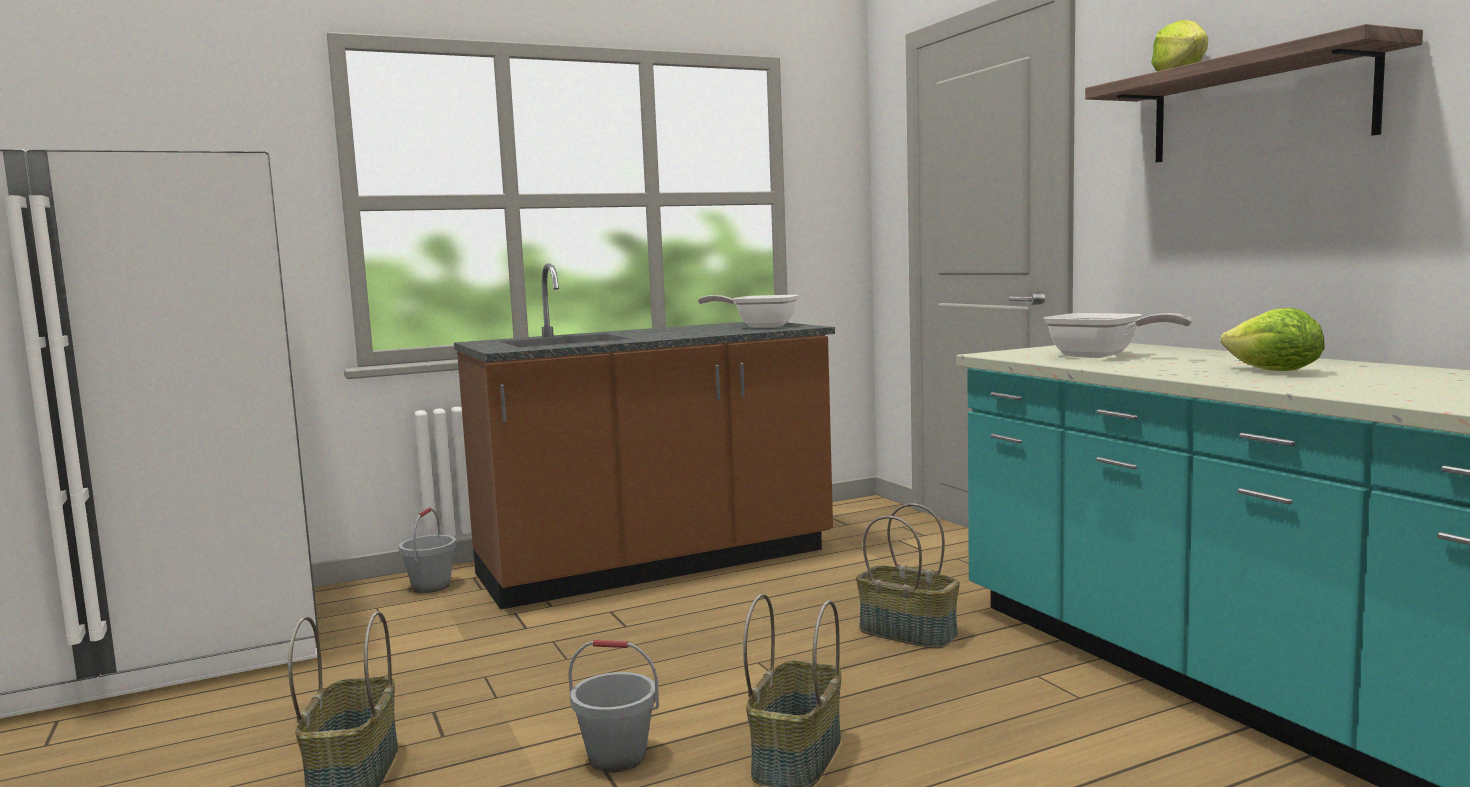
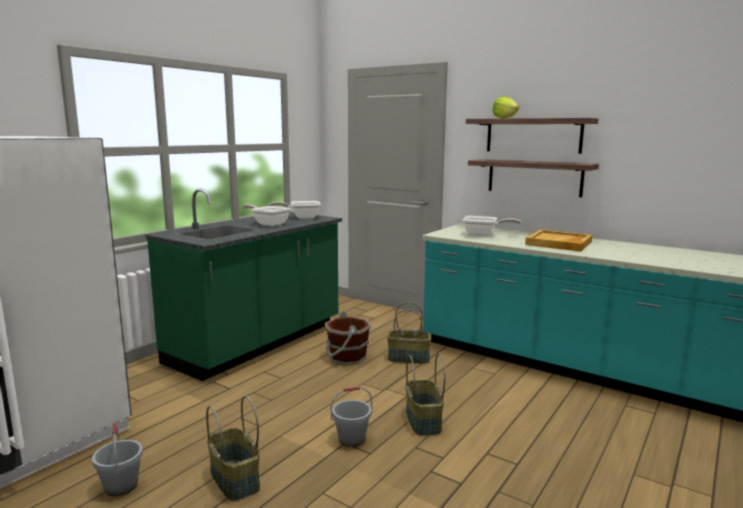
camera: 30 degrees left, 5 degrees up
grey bucket [399,507,456,593] -> grey bucket moved to [92,423,143,497]
brown counter [454,263,835,610] -> green counter [146,188,342,381]
lettuce [1221,308,1324,371] -> beige tray [525,230,593,251]
none -> frying pan [243,205,291,226]
none -> brown bucket [325,311,371,365]
none -> shelf [468,159,599,197]

